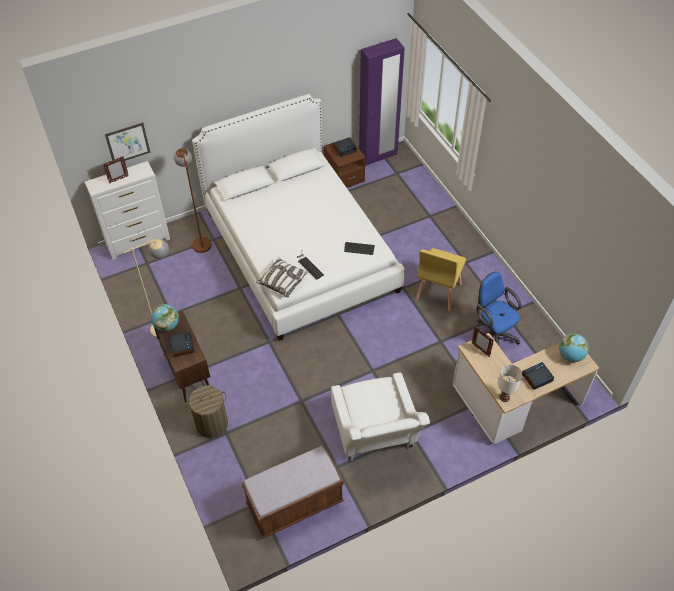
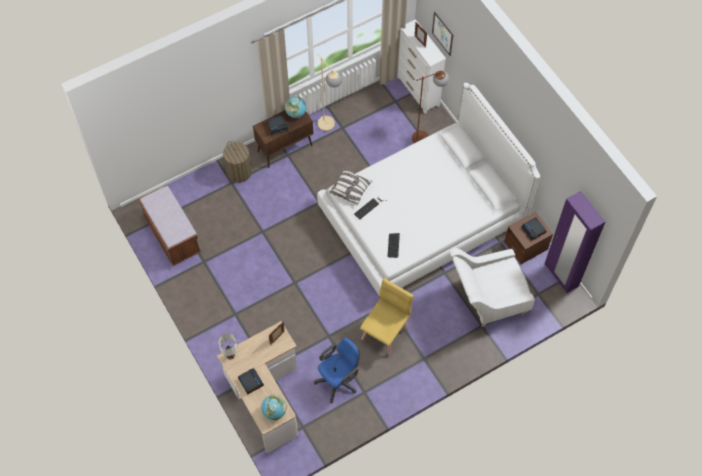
camera: 85 degrees right, 10 degrees up
white armchair [331,373,430,461] -> white armchair moved to [449,248,535,327]
yellow chair [415,248,466,311] -> yellow chair turned 105 degrees clockwise [360,278,414,356]

